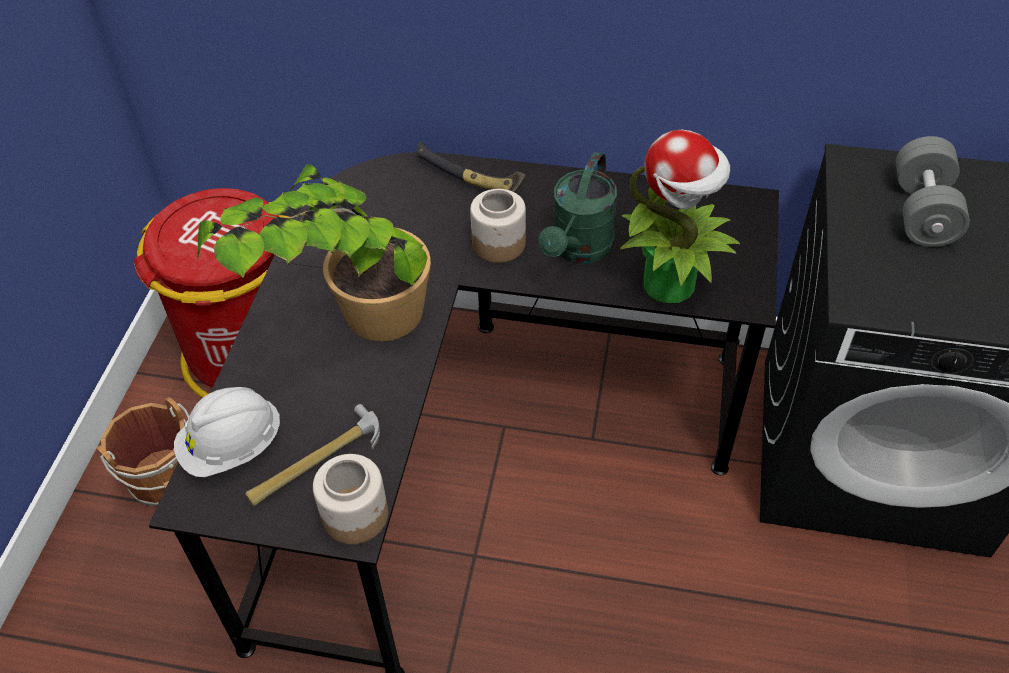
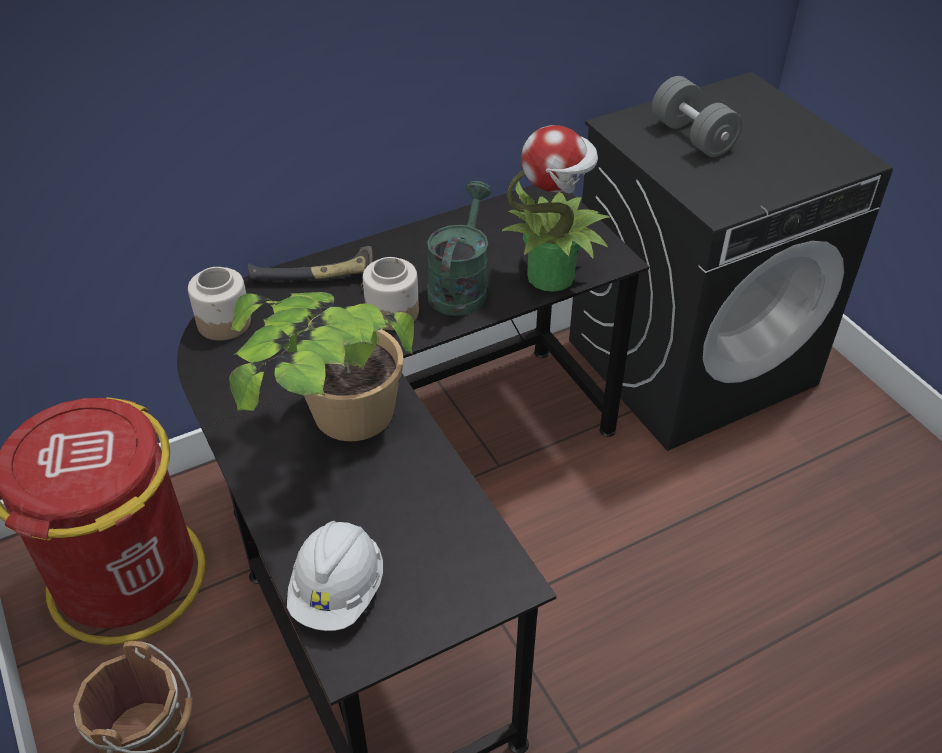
camera: 40 degrees left, 5 degrees down
hammer [245,404,380,506] -> none
jar [313,454,388,544] -> jar moved to [188,267,251,341]
green watering can [539,152,617,264] -> green watering can turned 150 degrees counterclockwise [427,181,492,316]

